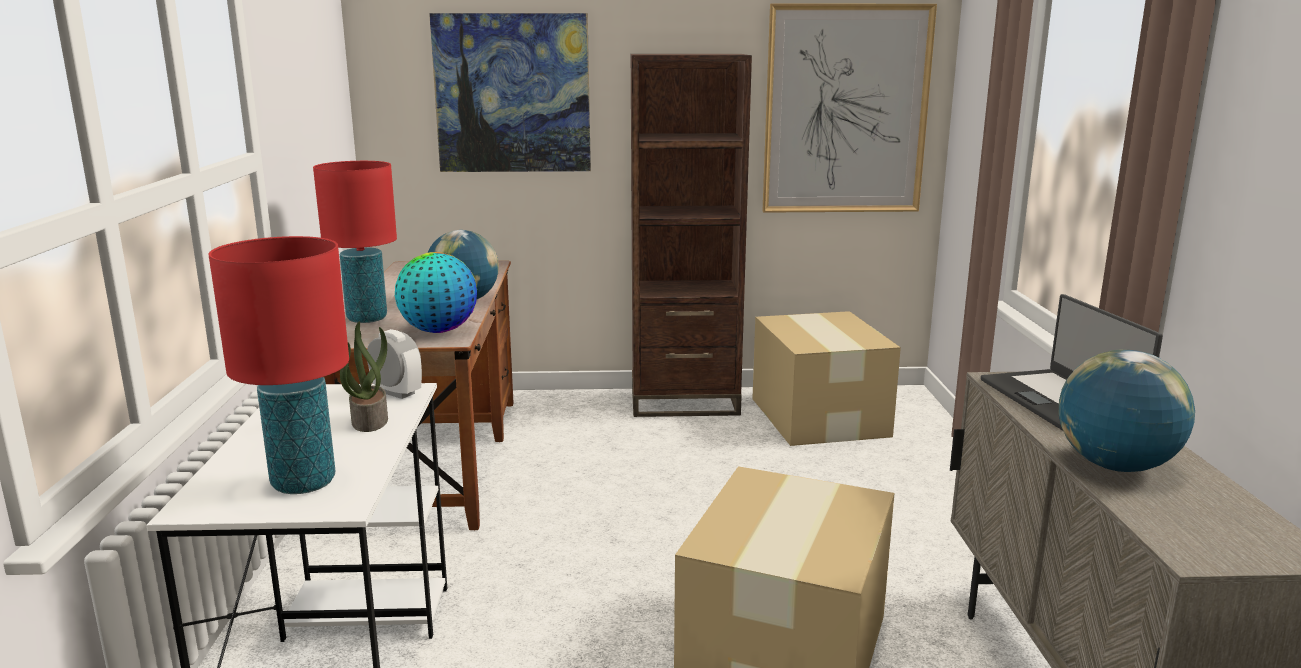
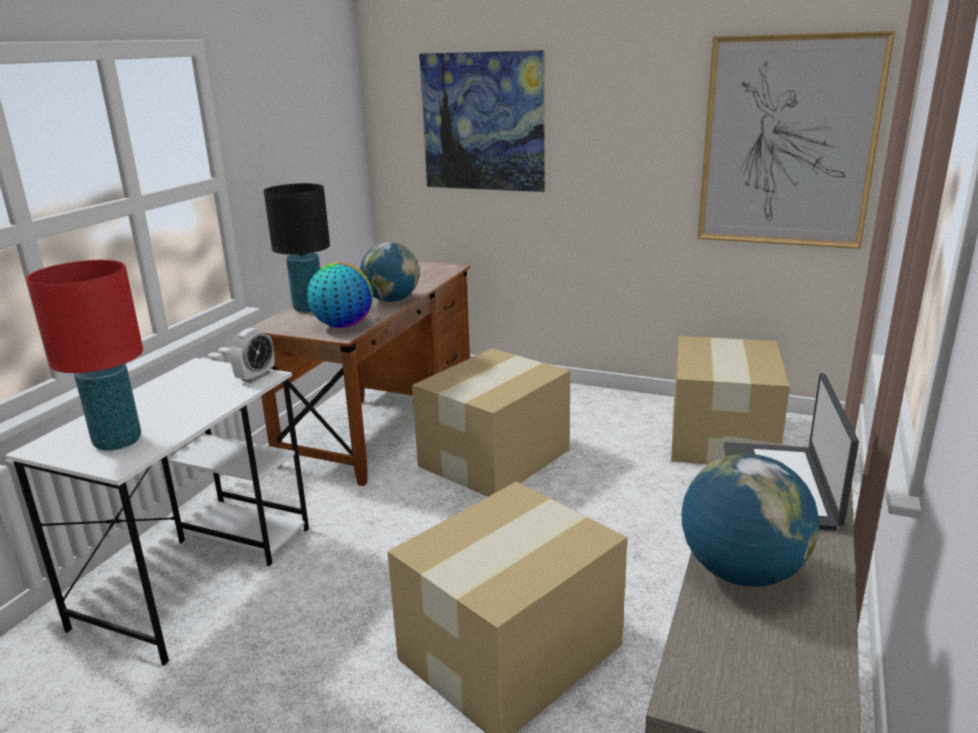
camera: 25 degrees right, 5 degrees up
red table lamp [313,161,397,323] -> black table lamp [264,183,330,312]
potted plant [340,321,388,432] -> none
alarm clock [367,329,422,399] -> alarm clock turned 60 degrees clockwise [230,328,275,383]
brown bookcase [630,54,752,417] -> none
none -> cardboard box [412,348,571,497]

